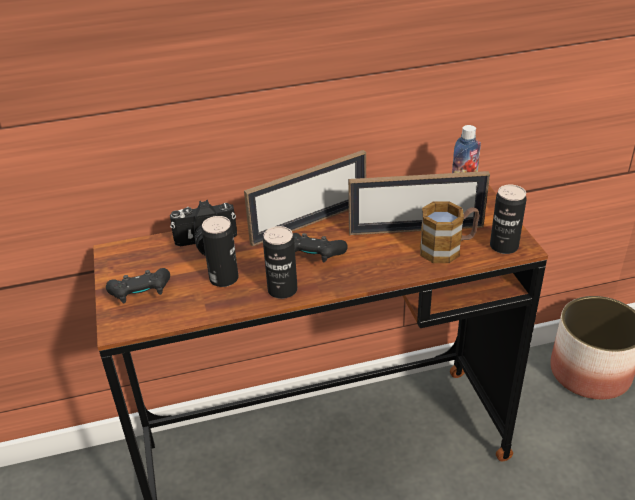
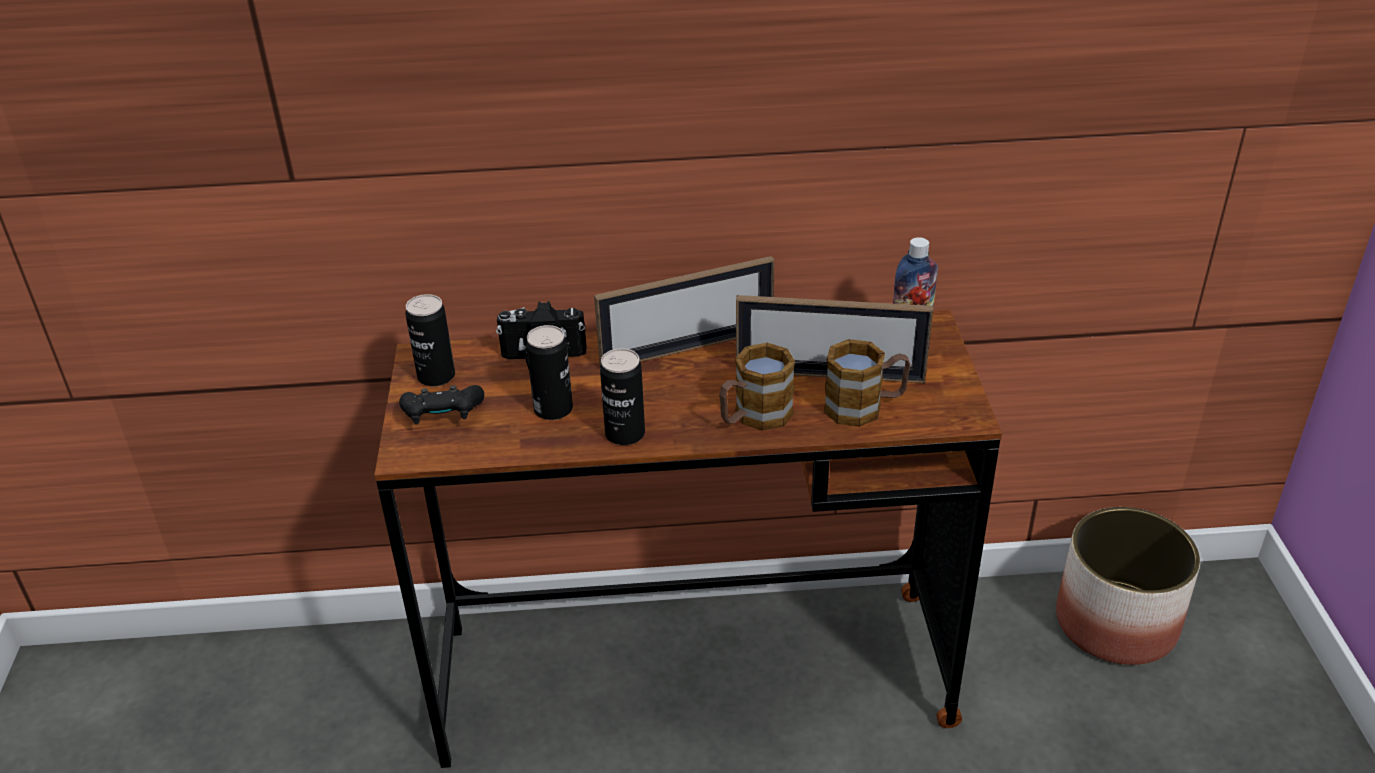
camera: 10 degrees right, 0 degrees up
black game controller [293,233,348,262] -> none
can [490,185,527,254] -> can moved to [405,294,455,387]
none -> mug [719,343,795,431]

